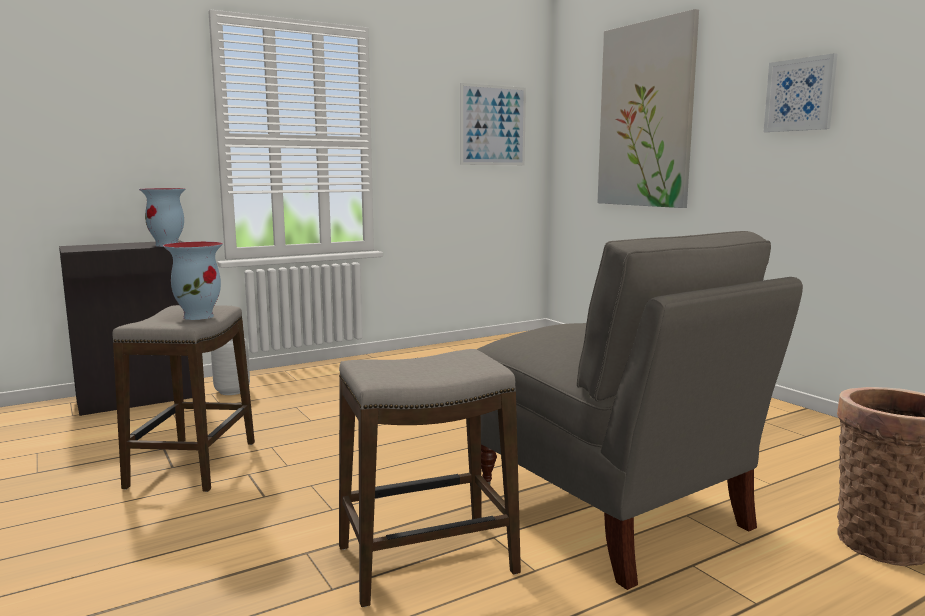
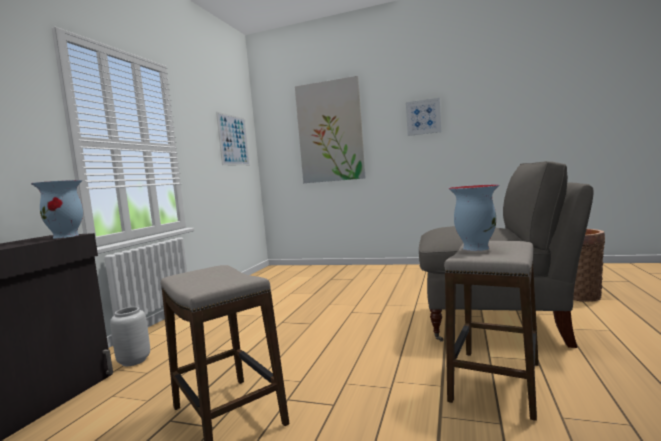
camera: 40 degrees left, 5 degrees down
vase [163,242,223,320] -> vase moved to [449,184,499,251]

